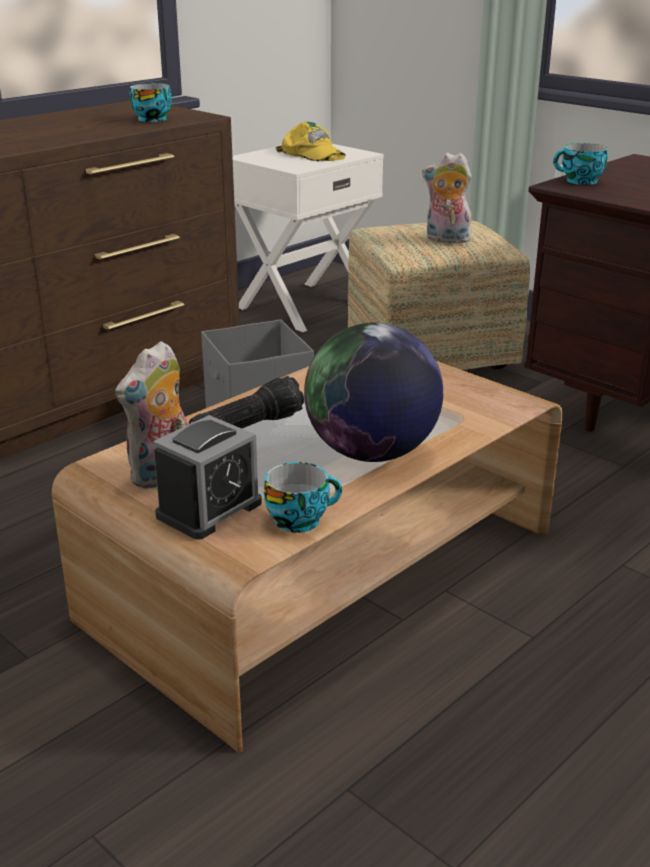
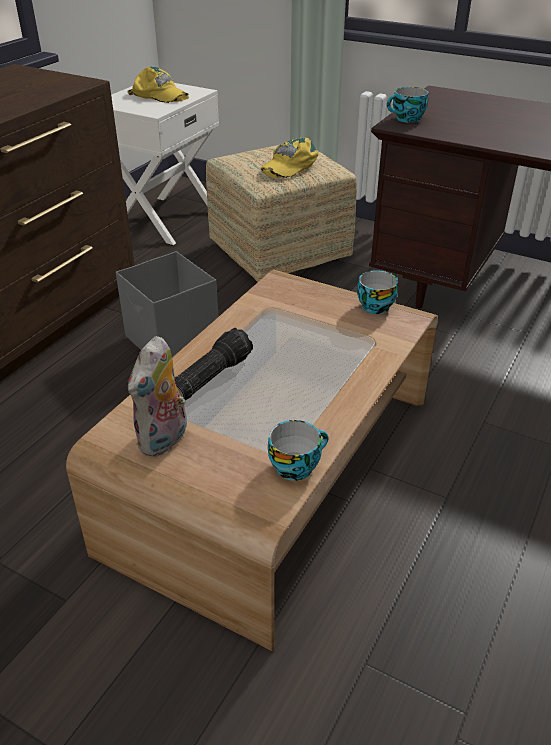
camera: 15 degrees left, 10 degrees up
cup [130,83,172,122] -> cup moved to [357,270,398,314]
alarm clock [153,415,262,540] -> none
globe [304,323,443,462] -> none
plush toy [422,152,475,244] -> yellow cap [261,138,318,178]

